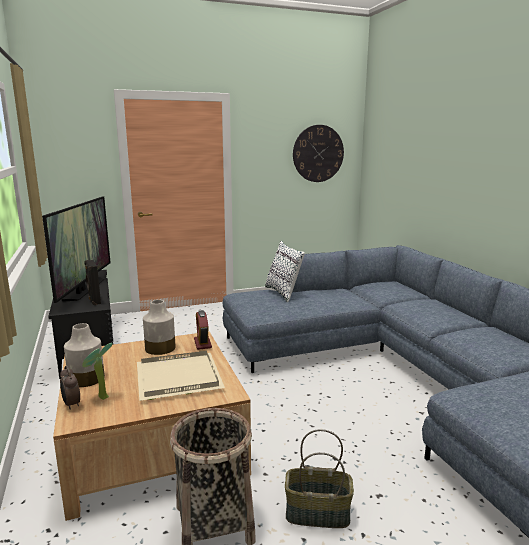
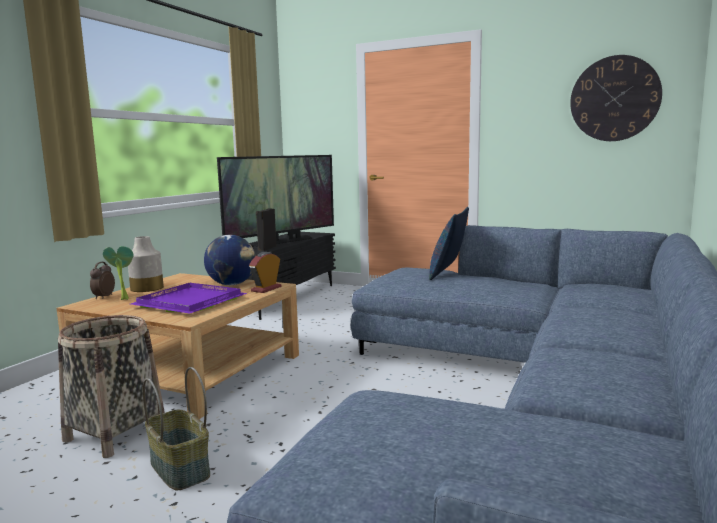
camera: 45 degrees right, 5 degrees down
beige tray [137,351,225,401] -> purple tray [131,283,247,314]
beige vase [143,300,176,355] -> globe [204,235,256,285]
white pillow [265,241,305,302] -> blue pillow [429,207,469,280]

